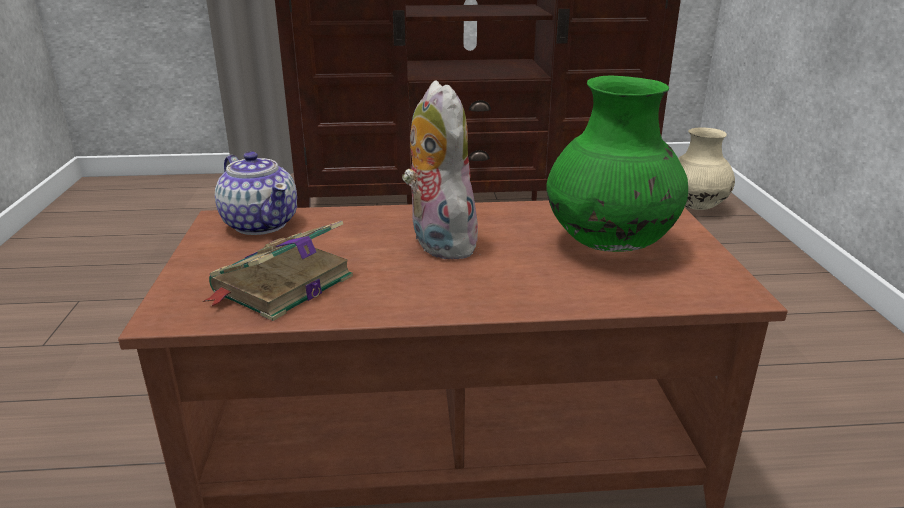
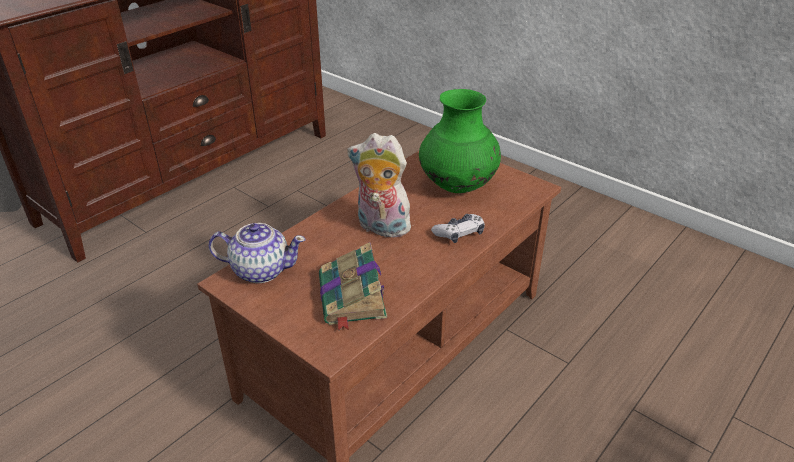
camera: 45 degrees left, 10 degrees up
beige vase [678,127,735,210] -> none
none -> game controller [431,214,485,243]

